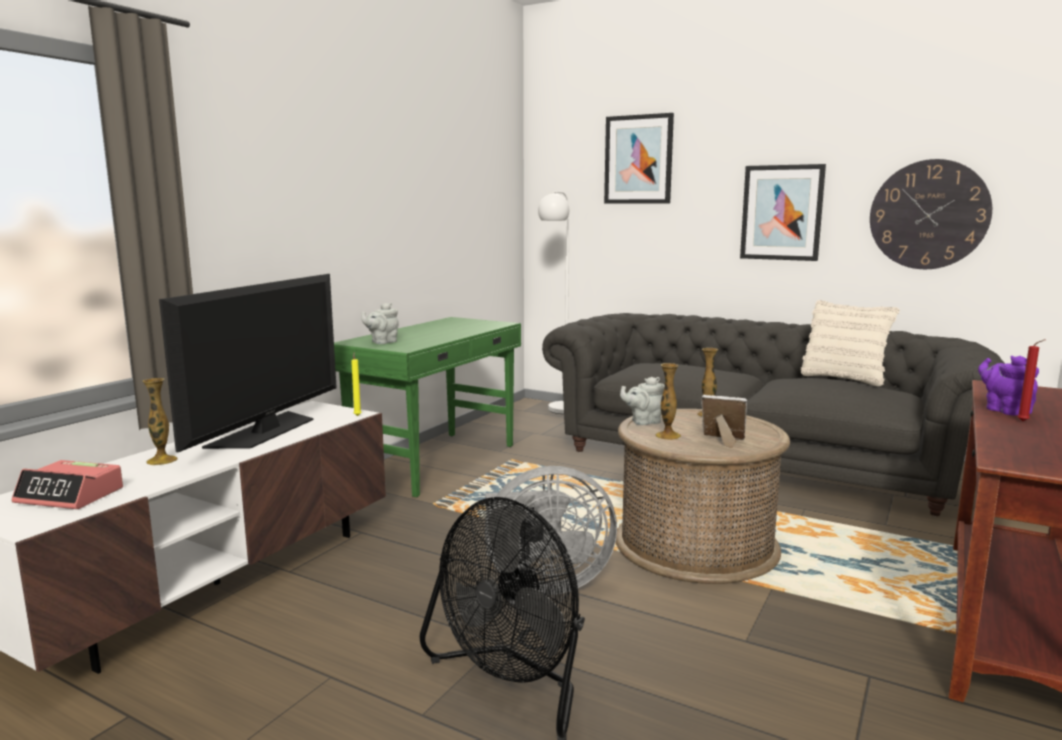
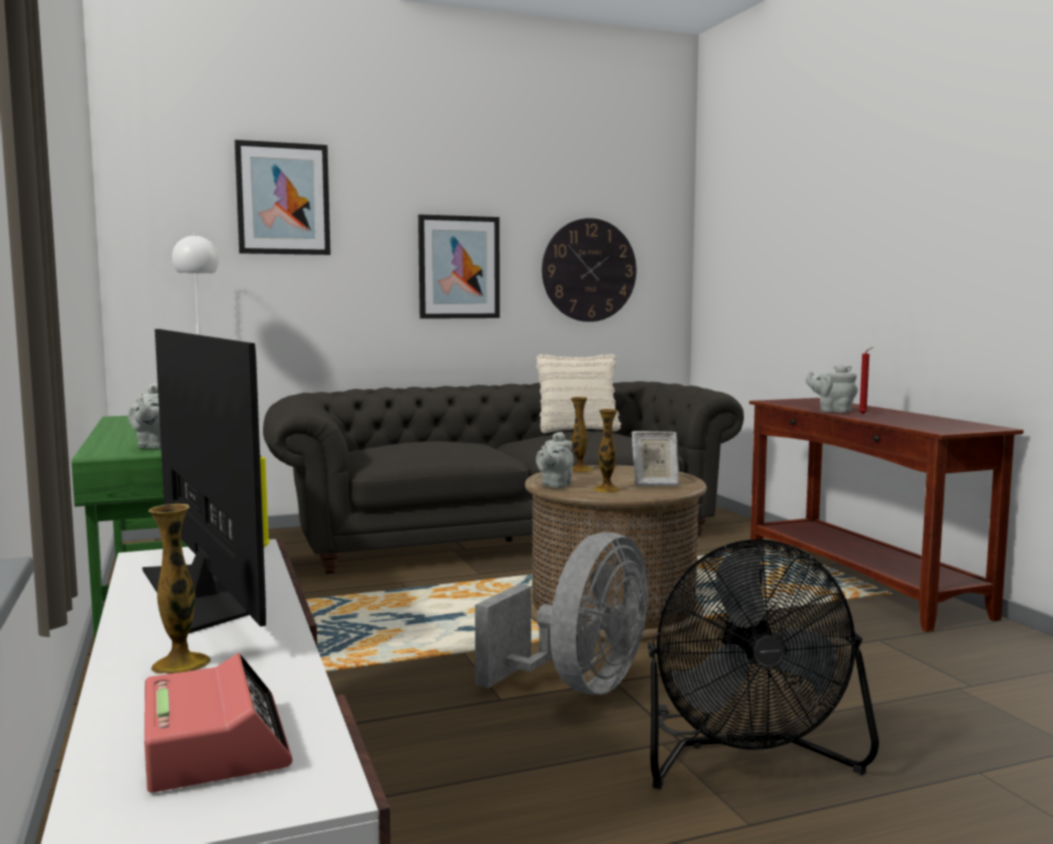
camera: 50 degrees left, 5 degrees down
alarm clock [12,460,123,509] -> alarm clock turned 75 degrees counterclockwise [144,653,293,793]
picture frame [701,395,747,448] -> picture frame turned 150 degrees counterclockwise [632,431,679,486]
purple teapot [978,356,1039,415] -> grey teapot [806,365,858,413]

